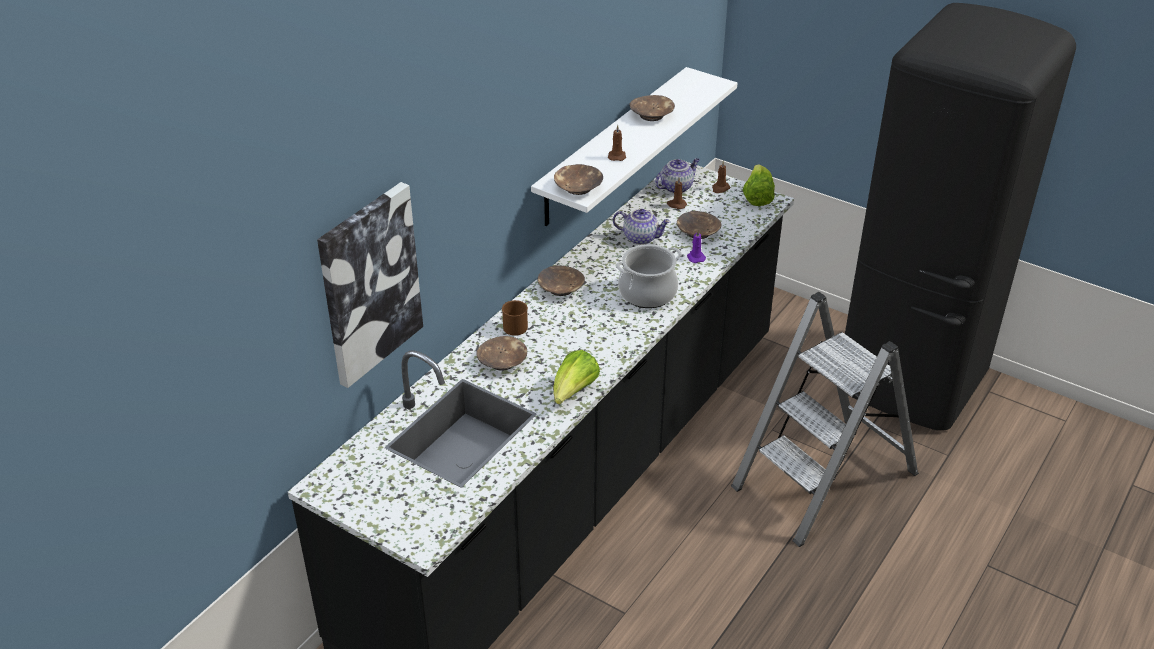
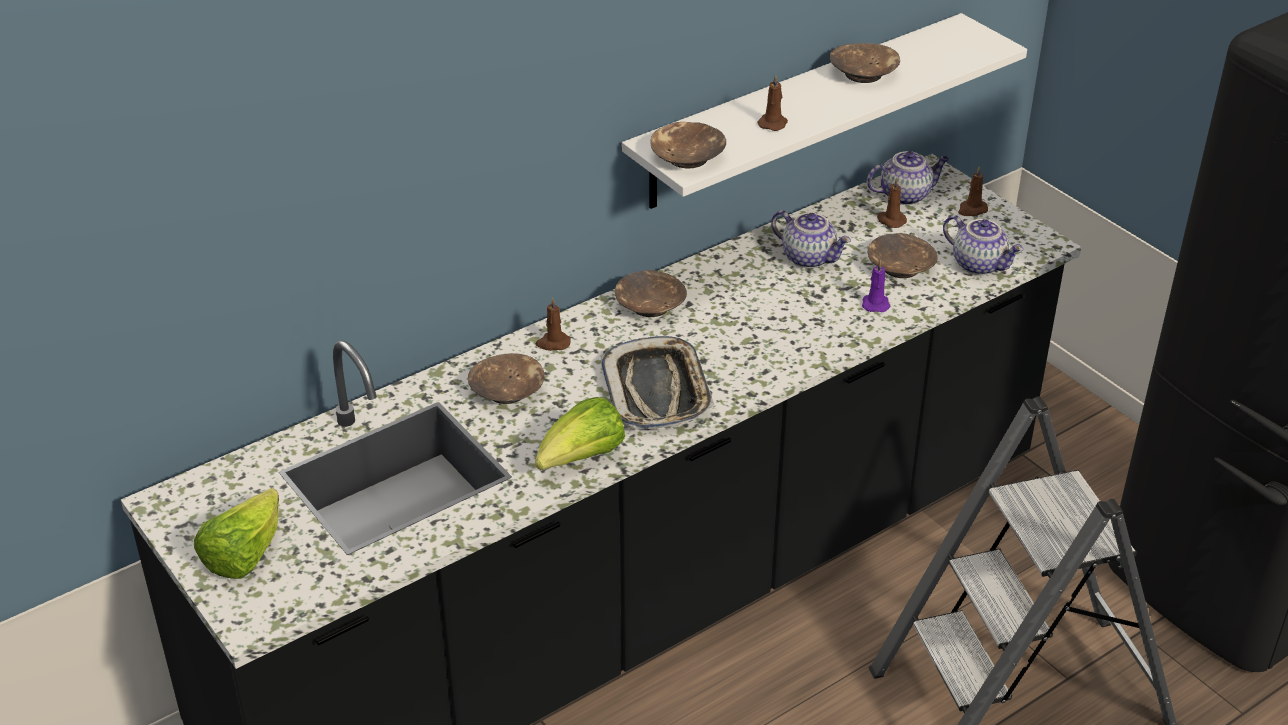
camera: 20 degrees right, 0 degrees up
picture [317,182,423,388] -> none
brown mug [502,300,528,336] -> brown candle [536,298,571,351]
cooking pot [616,244,682,308] -> none
lettuce [743,164,775,206] -> lettuce moved to [194,488,279,579]
none -> tray [601,336,715,430]
none -> teapot [943,215,1023,275]

